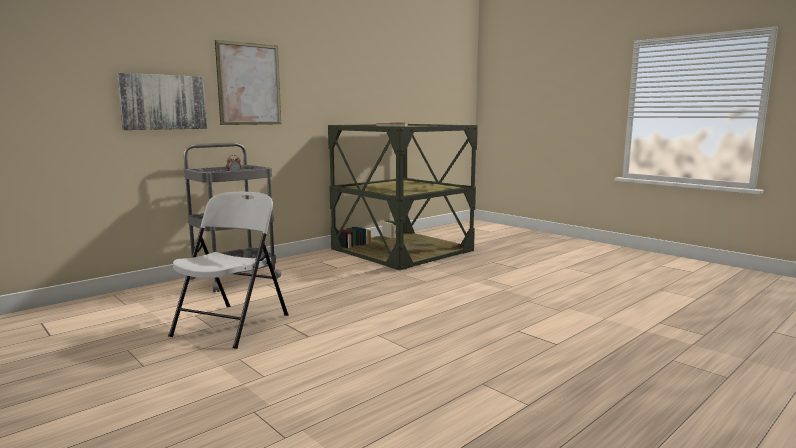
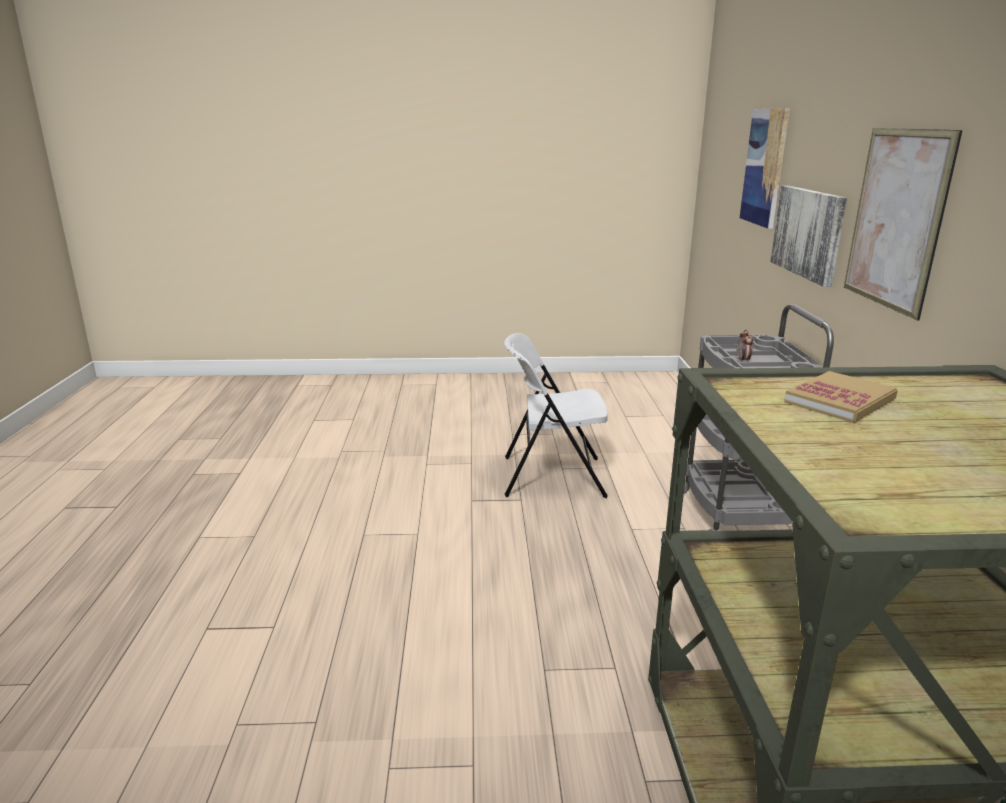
camera: 130 degrees right, 10 degrees up
white chair [168,192,289,349] -> white chair turned 120 degrees clockwise [504,333,608,498]
none -> picture [740,108,790,229]

